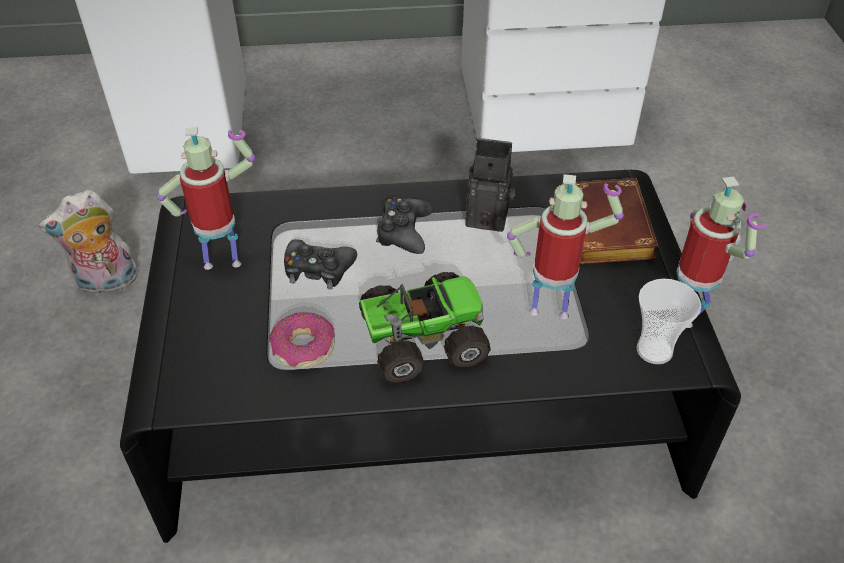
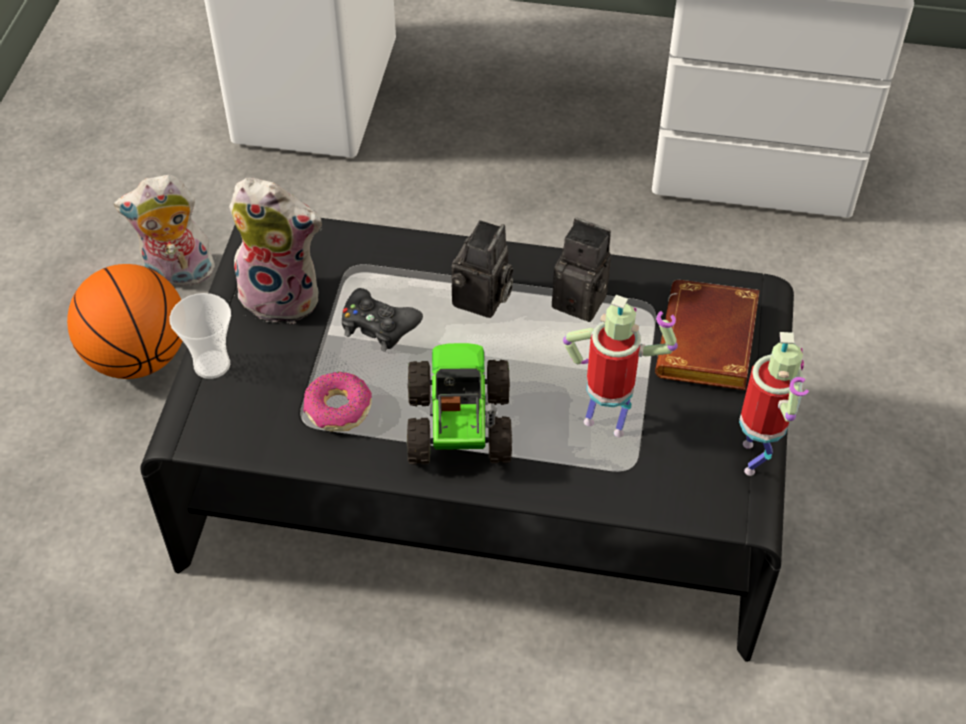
camera: 15 degrees right, 5 degrees up
toy robot [157,127,255,270] -> plush toy [229,178,322,324]
toy truck [359,272,491,383] -> toy truck turned 90 degrees counterclockwise [406,343,512,465]
black game controller [376,197,432,254] -> camera [452,220,513,318]
cup [637,279,701,364] -> cup moved to [170,293,231,379]
none -> basketball [67,264,182,379]

